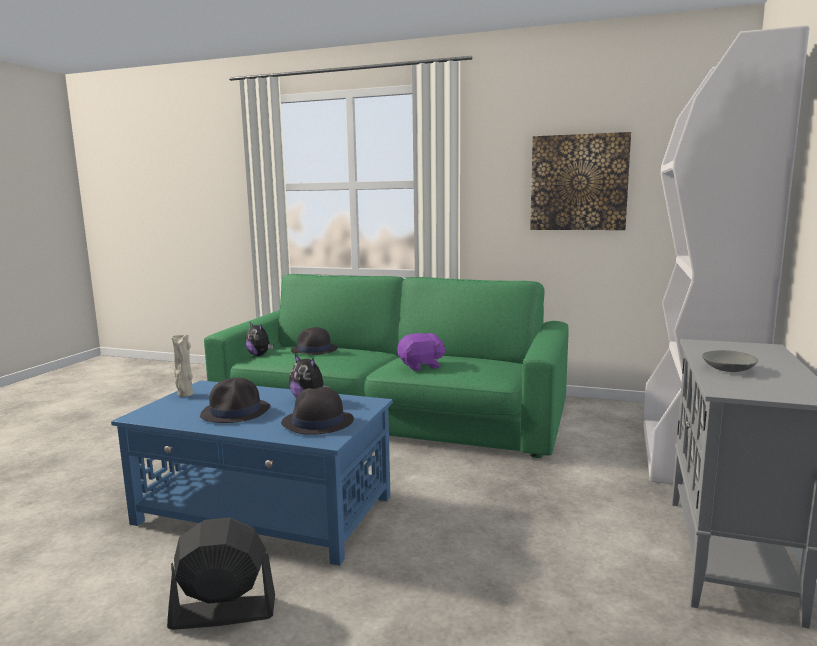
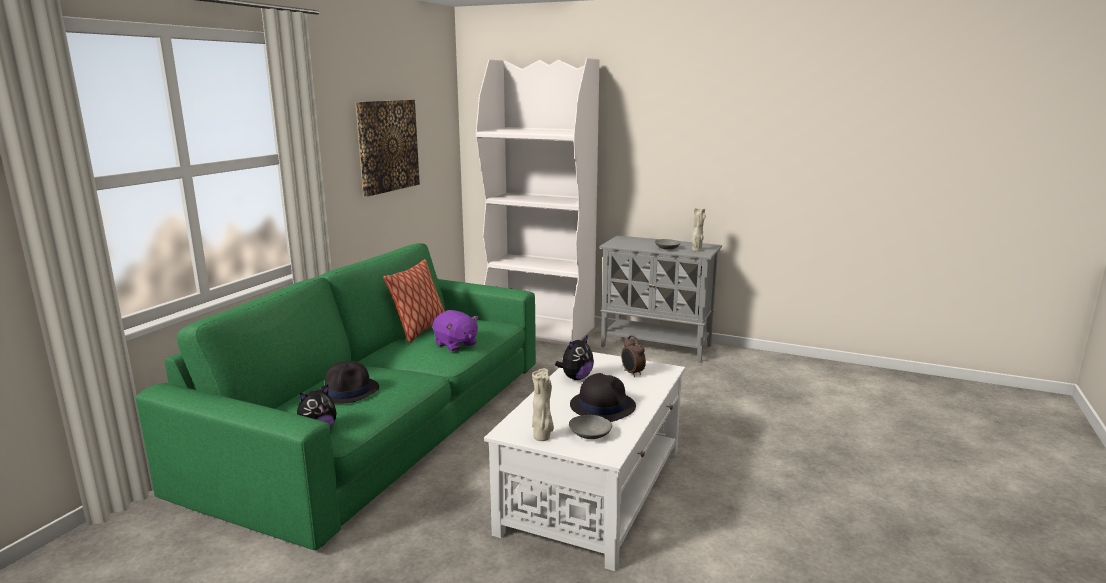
camera: 85 degrees left, 5 degrees up
blue coffee table [111,380,393,566] -> white coffee table [484,352,685,571]
black fan [167,518,275,630] -> none
black hat [281,387,354,435] -> alarm clock [621,335,646,377]
purple plush toy [397,333,446,371] -> purple plush toy turned 150 degrees clockwise [432,310,479,351]
none -> pillow [383,259,445,343]
none -> grey bowl [569,415,612,439]
none -> beige vase [692,208,706,251]

